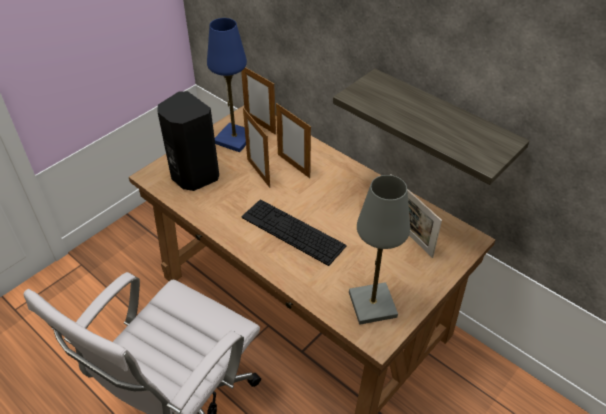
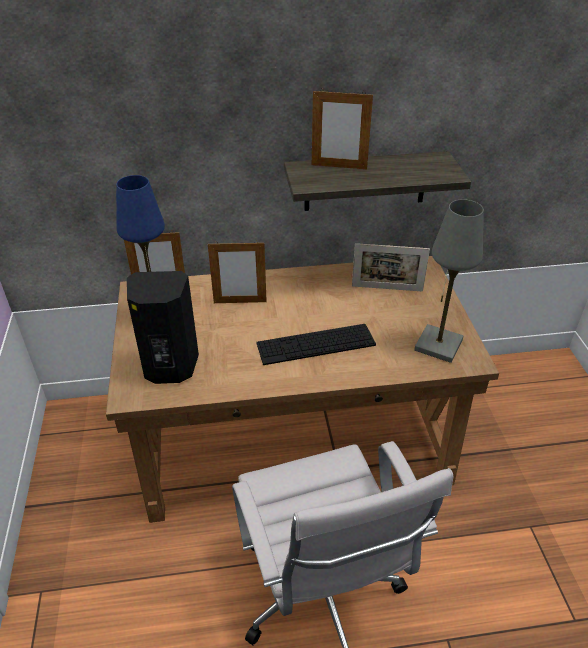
camera: 50 degrees left, 5 degrees down
picture frame [243,108,270,188] -> picture frame moved to [312,89,373,169]

